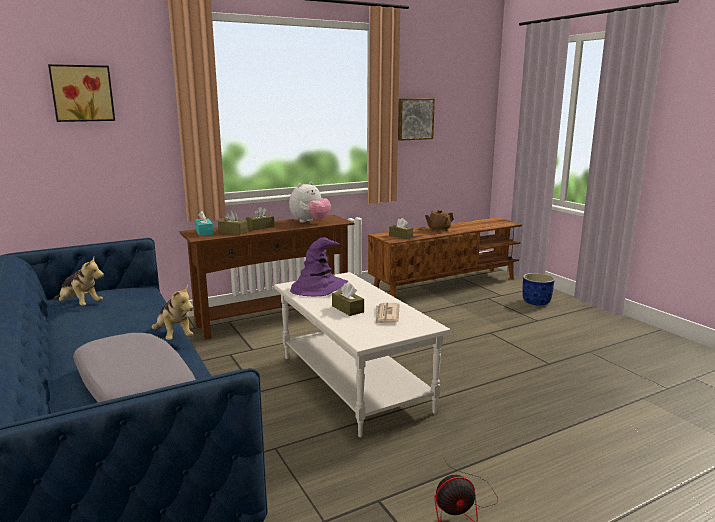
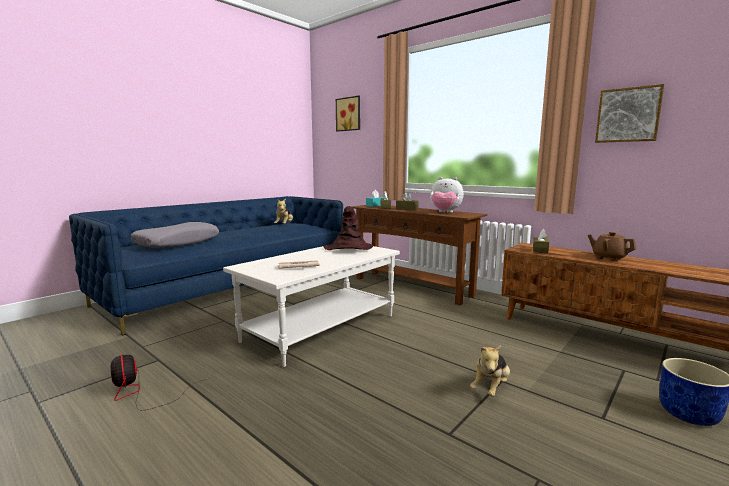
camera: 70 degrees right, 5 degrees down
plush toy [152,285,193,340] -> plush toy moved to [470,345,510,397]
purple hat [290,237,348,296] -> brown hat [323,206,374,250]
brown tissue box [332,282,364,316] -> none

